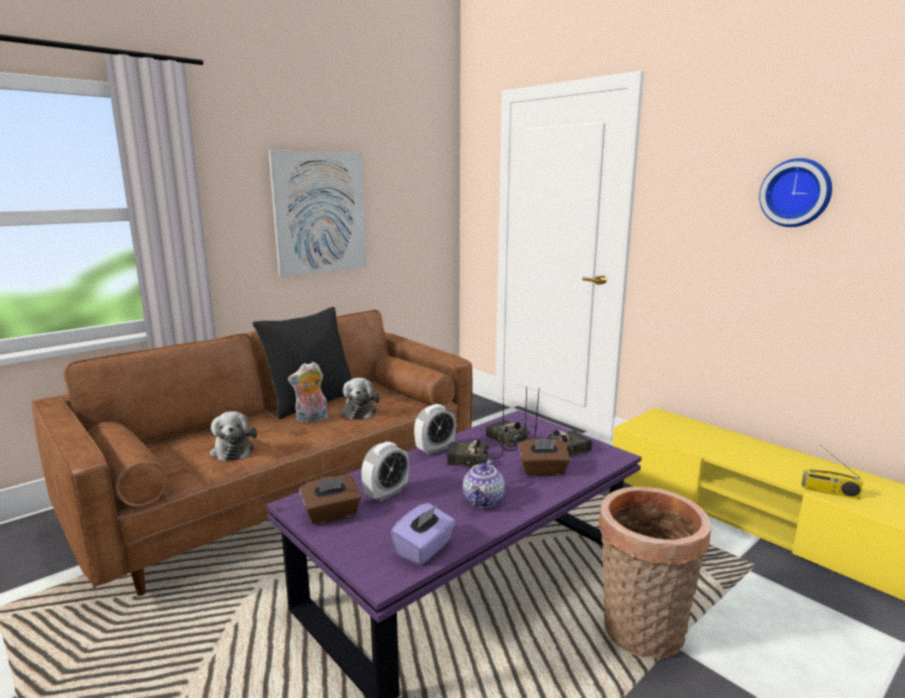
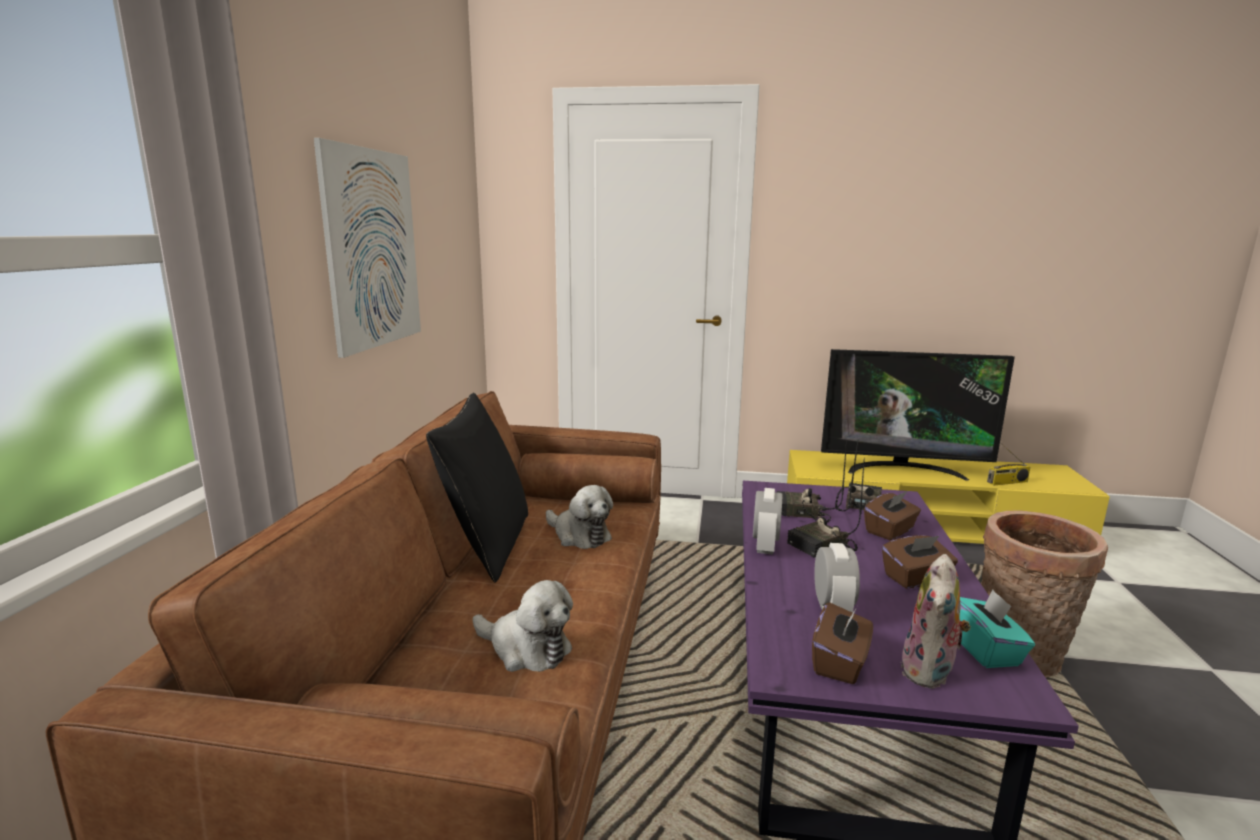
camera: 40 degrees left, 0 degrees up
plush toy [288,362,328,423] -> plush toy moved to [900,554,971,689]
purple tissue box [391,503,455,565] -> turquoise tissue box [959,589,1035,668]
teapot [463,458,505,508] -> brown tissue box [882,535,958,589]
wall clock [759,158,832,227] -> none
none -> television [821,349,1015,481]

